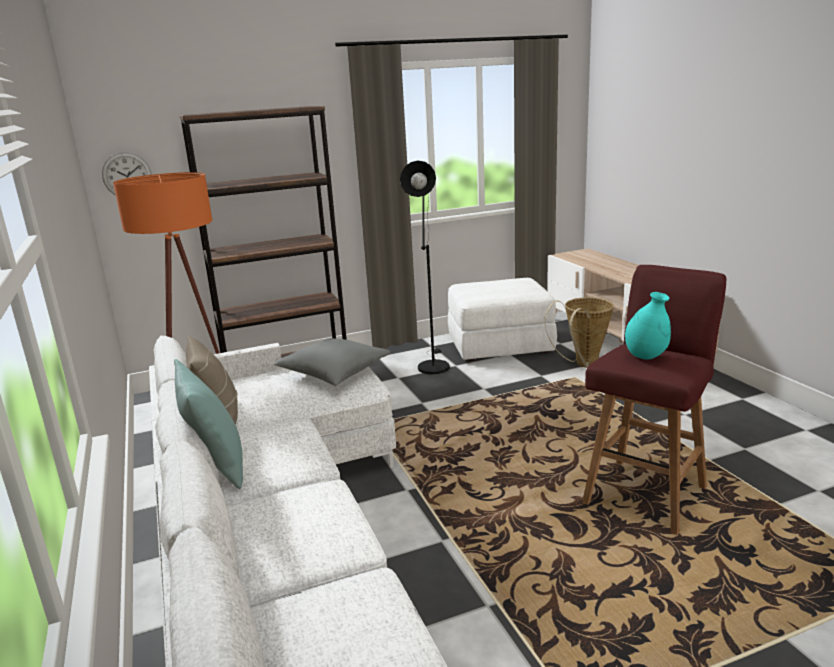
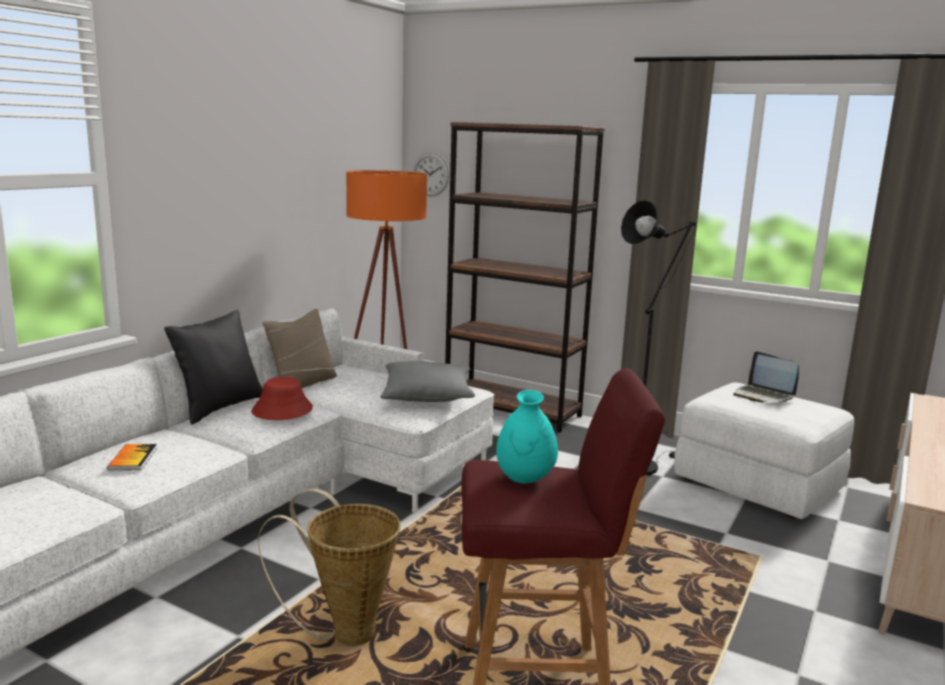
camera: 50 degrees right, 5 degrees down
turquoise pillow [174,359,243,489] -> black pillow [164,310,263,424]
basket [544,298,614,368] -> basket moved to [258,489,401,646]
none -> book [107,444,157,470]
none -> red hat [252,377,313,420]
none -> laptop [733,351,799,403]

